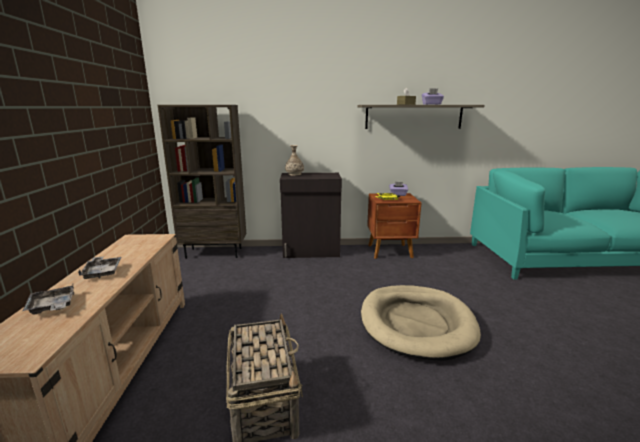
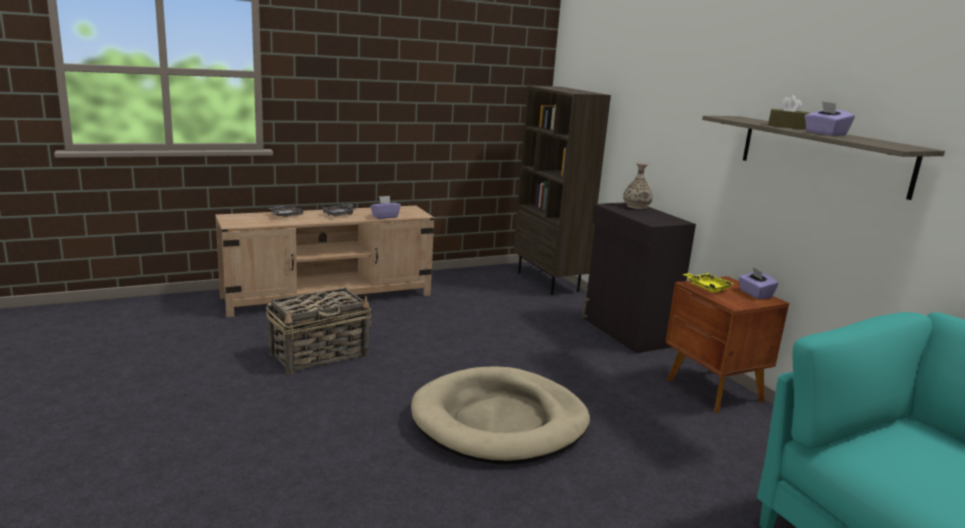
camera: 65 degrees right, 0 degrees up
none -> purple tissue box [370,196,401,219]

